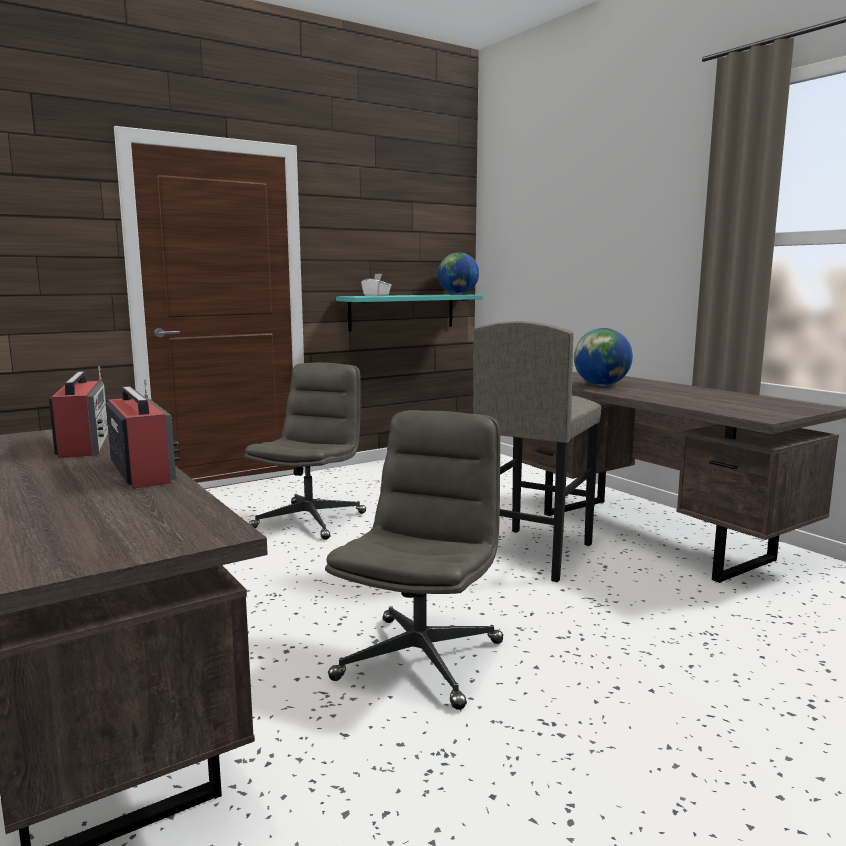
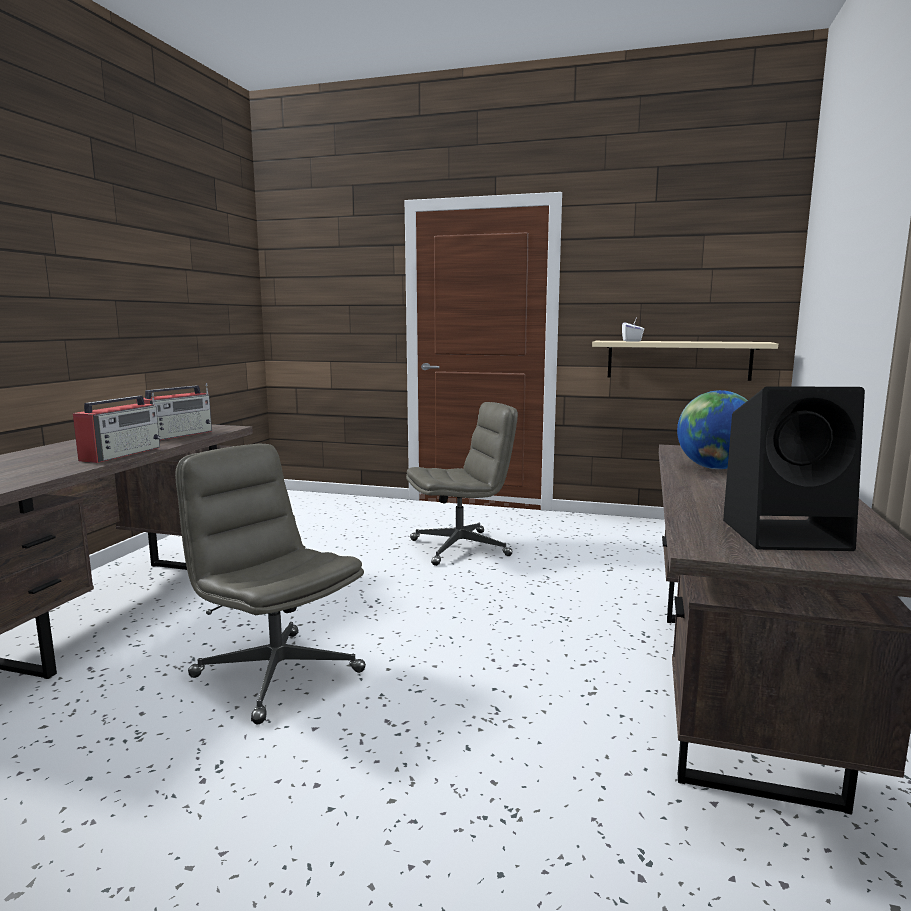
camera: 50 degrees right, 0 degrees up
grey office chair [325,410,504,710] -> grey office chair turned 120 degrees counterclockwise [175,443,366,724]
turquoise shelf [336,294,483,332] -> beige shelf [592,341,778,381]
globe [438,252,479,295] -> none
grey stool [473,321,601,582] -> none
none -> black speaker [723,386,865,551]

